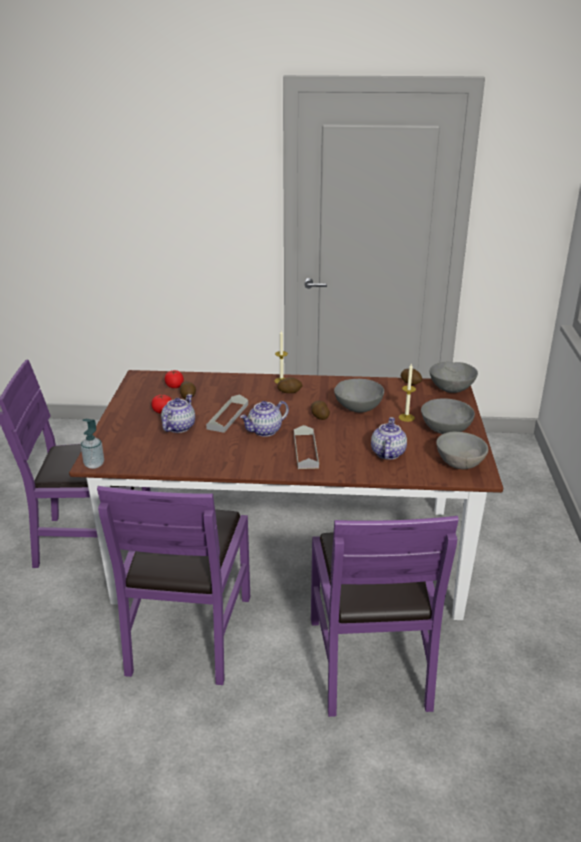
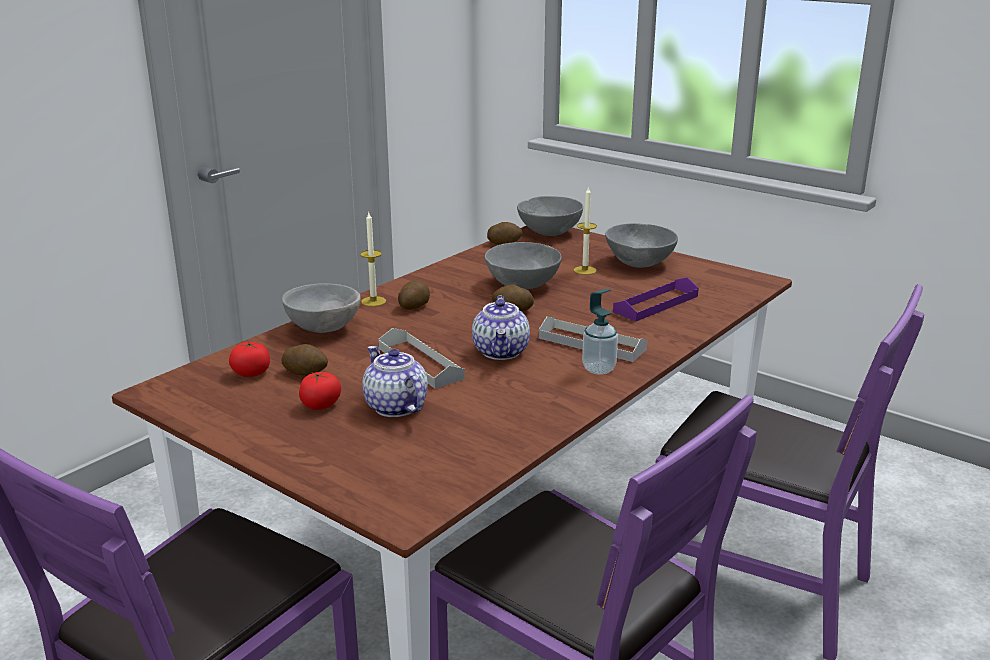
camera: 55 degrees left, 5 degrees down
soap dispenser [81,419,104,469] -> soap dispenser moved to [582,289,618,374]
teapot [371,417,407,460] -> purple tray [613,277,699,321]
grey bowl [436,432,488,469] -> grey bowl moved to [282,283,361,333]

